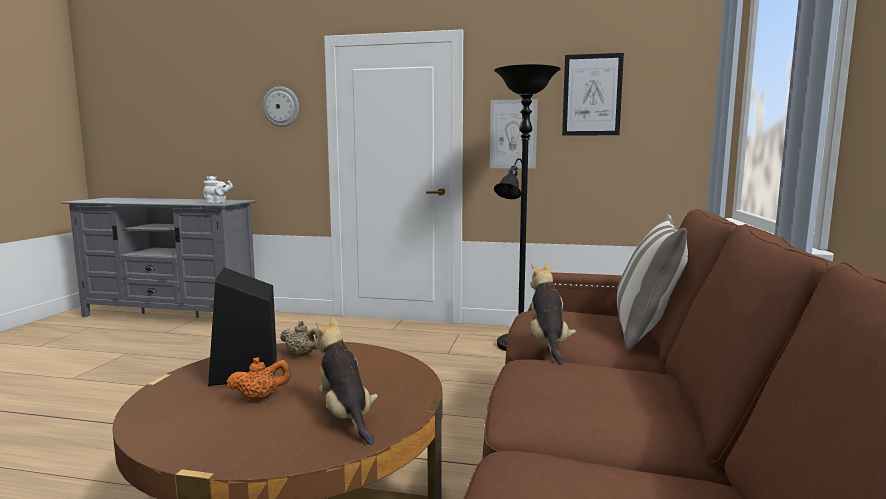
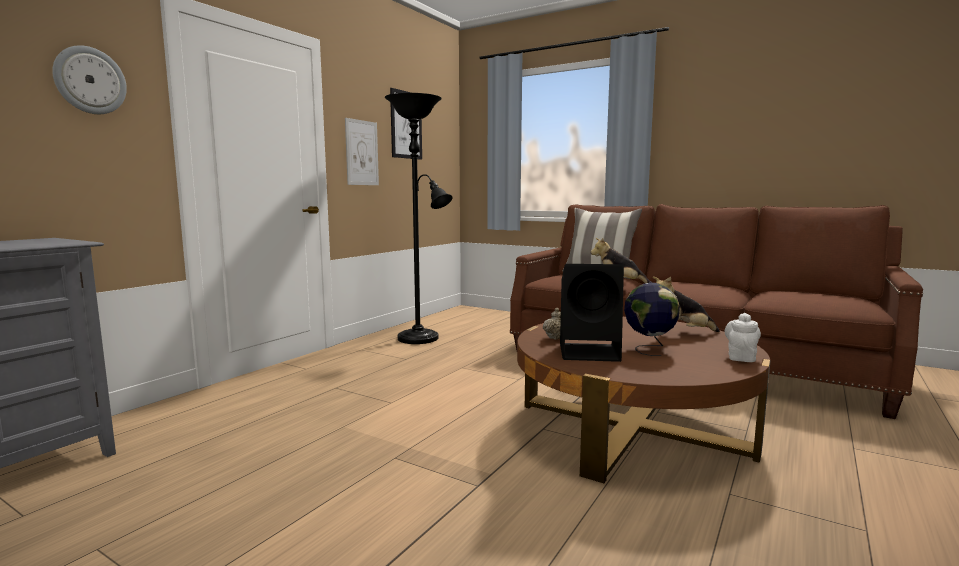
camera: 70 degrees left, 0 degrees up
white teapot [203,176,233,204] -> white teapot moved to [725,313,761,362]
orange teapot [226,357,291,401] -> globe [624,283,680,356]

